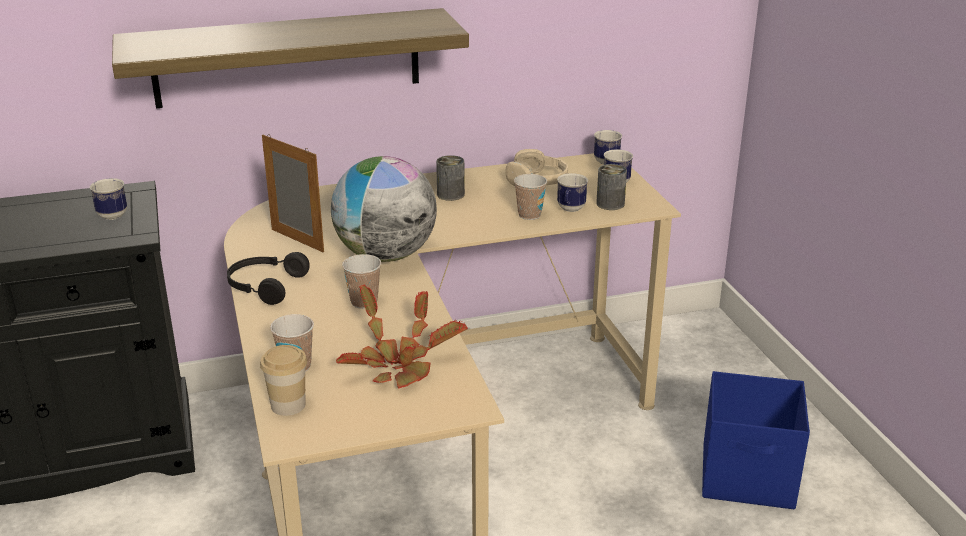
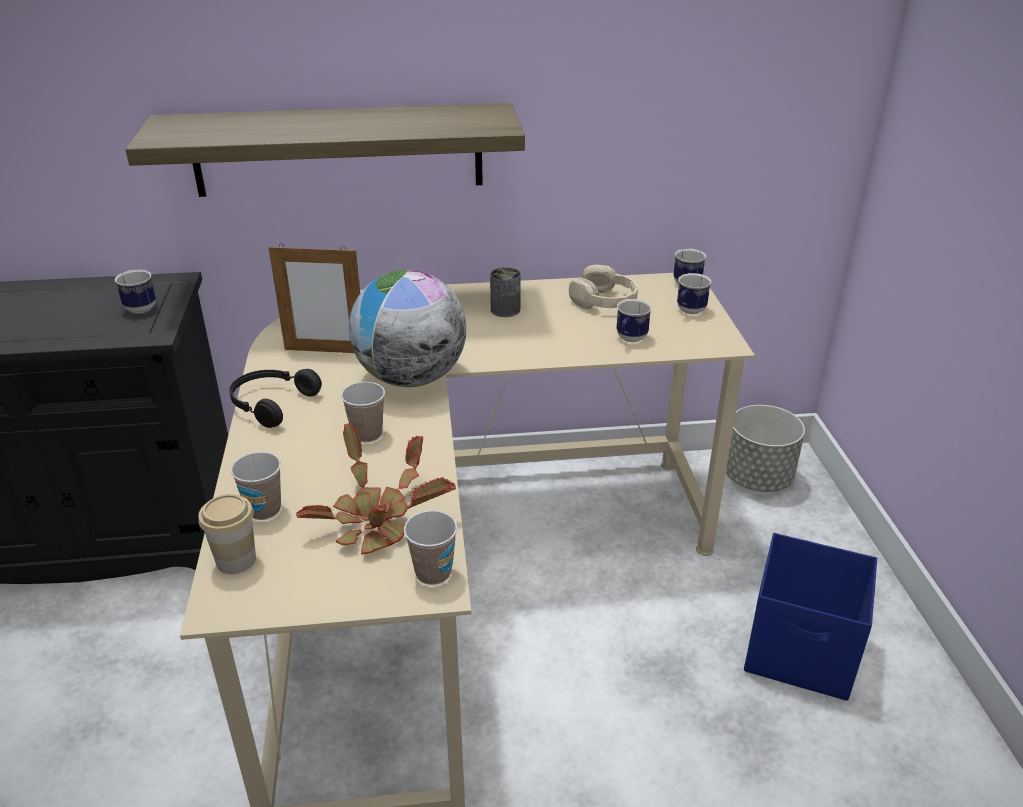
camera: 10 degrees right, 5 degrees up
picture frame [262,134,324,253] -> picture frame turned 135 degrees clockwise [268,243,360,353]
cup [514,174,547,220] -> cup moved to [404,510,457,585]
can [596,164,627,210] -> none
none -> grey planter [726,405,805,492]

